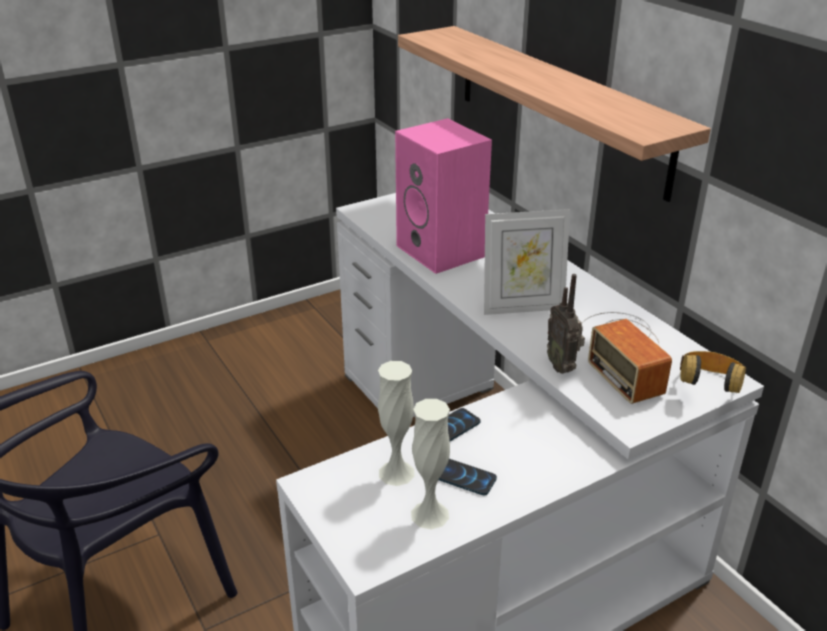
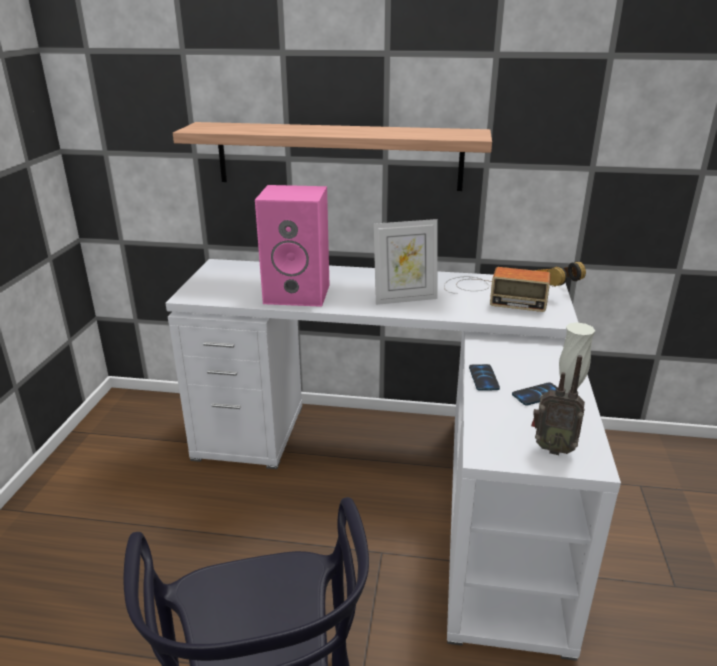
camera: 50 degrees left, 5 degrees down
white vase [378,361,415,486] -> none
picture frame [484,209,570,315] -> picture frame turned 45 degrees clockwise [374,219,438,305]
radio [547,274,585,374] -> radio moved to [531,355,585,455]

